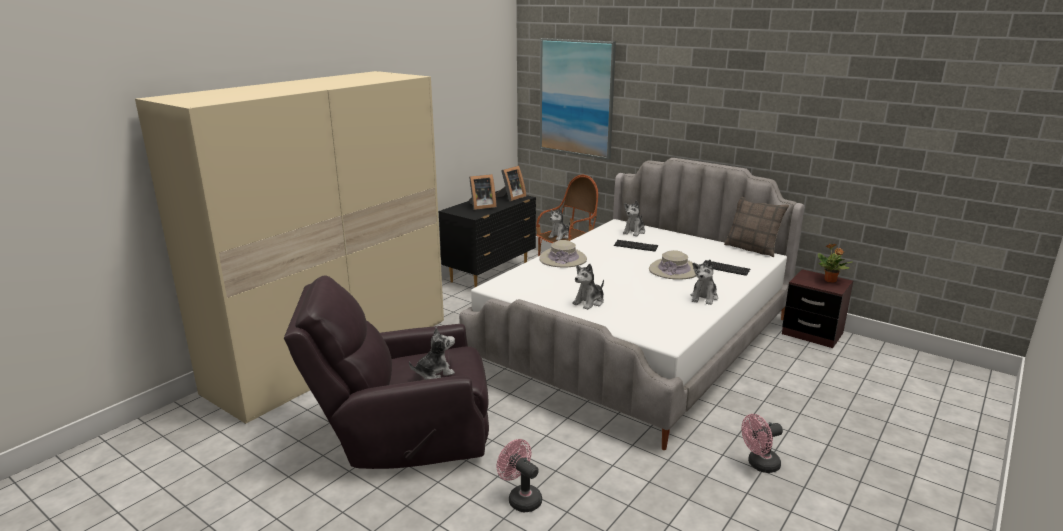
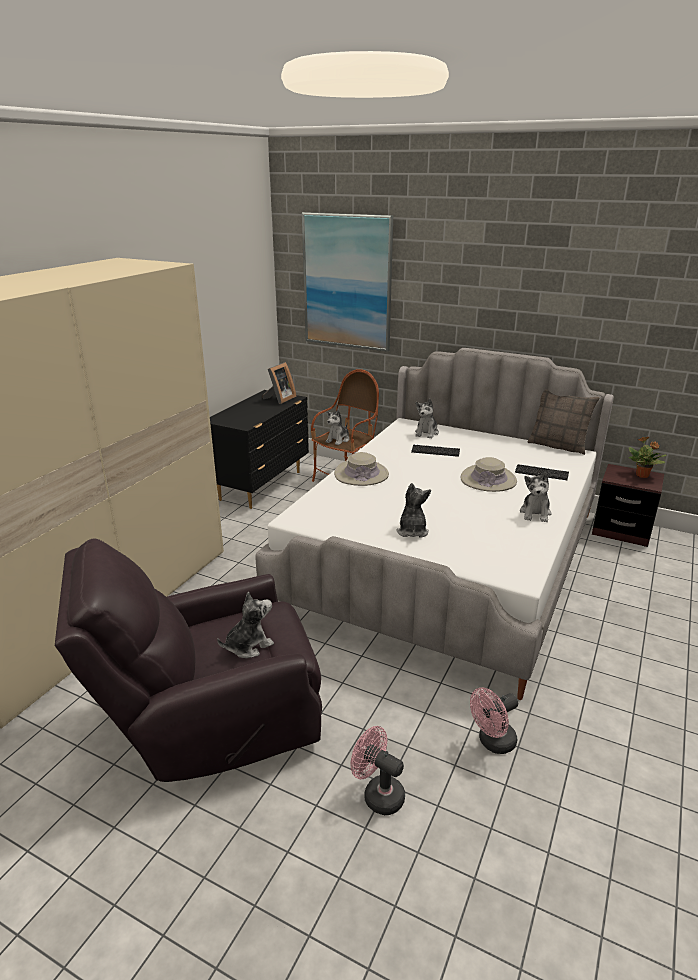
camera: 10 degrees left, 5 degrees up
picture frame [469,174,497,210] -> none
plush toy [572,264,604,310] -> plush toy turned 150 degrees clockwise [396,483,431,537]
pink fan [741,414,783,473] -> pink fan moved to [470,688,518,754]

